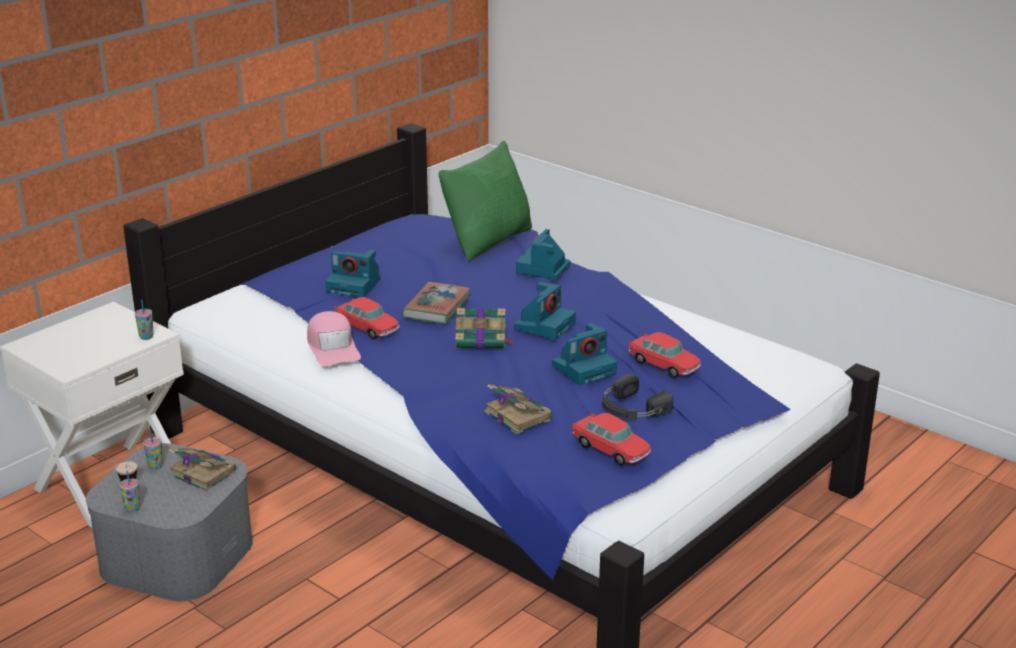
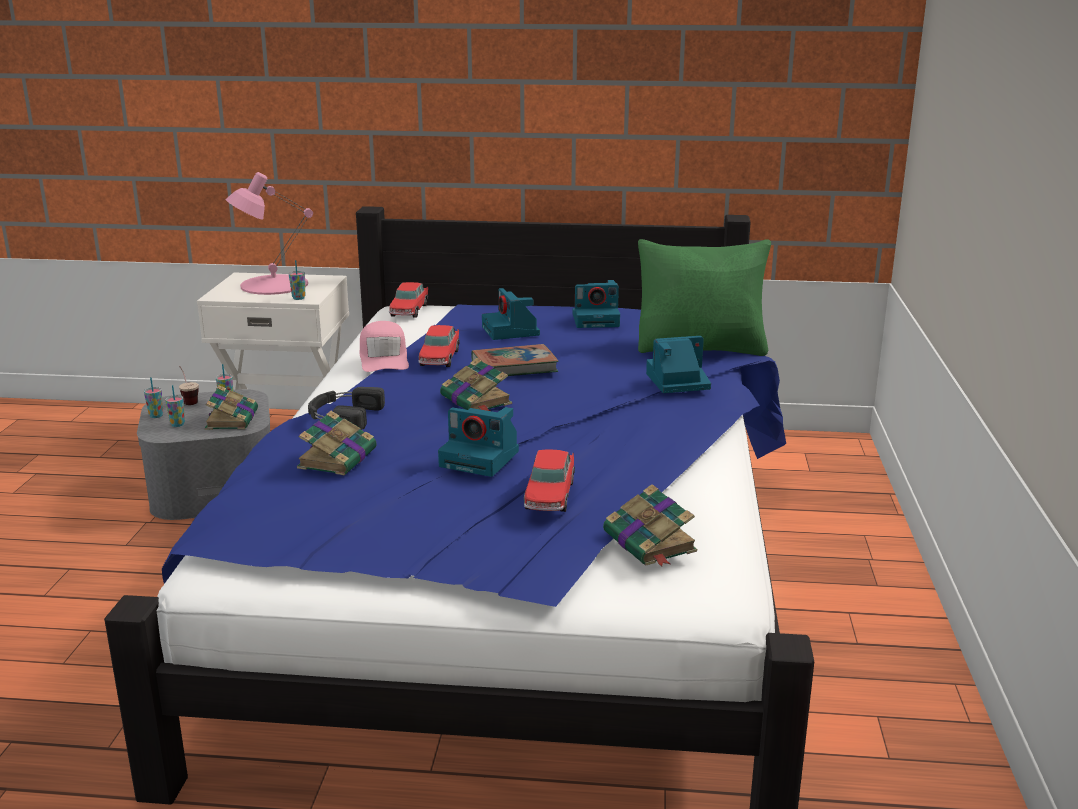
camera: 55 degrees right, 5 degrees down
pink cap [307,311,361,366] -> pink cap turned 45 degrees counterclockwise [359,321,409,372]
camera [514,282,576,340] -> camera moved to [572,280,620,328]
toy car [572,413,651,466] -> toy car moved to [389,282,428,318]
black headphones [602,374,673,420] -> black headphones moved to [308,387,385,430]
none -> cup [165,385,185,427]
none -> pink table lamp [226,172,313,295]
none -> book [603,484,697,567]

